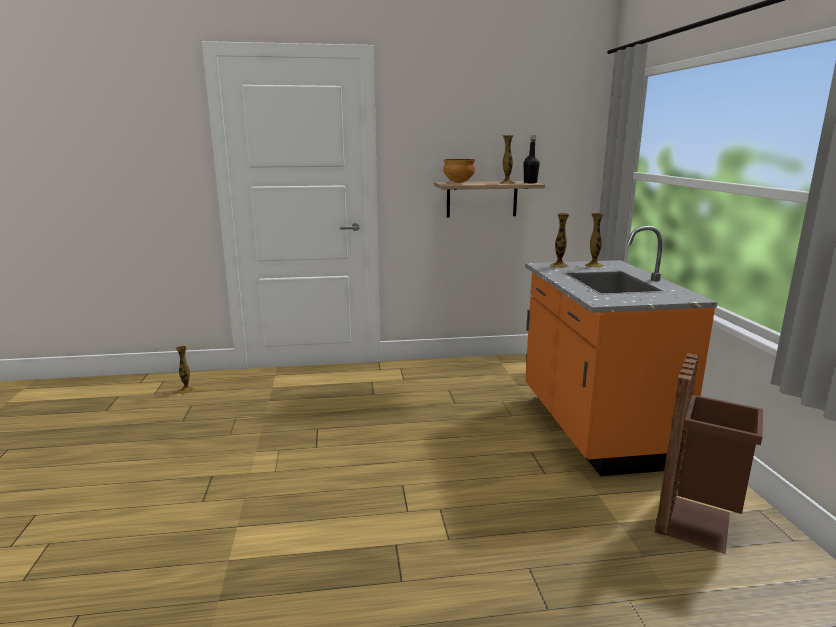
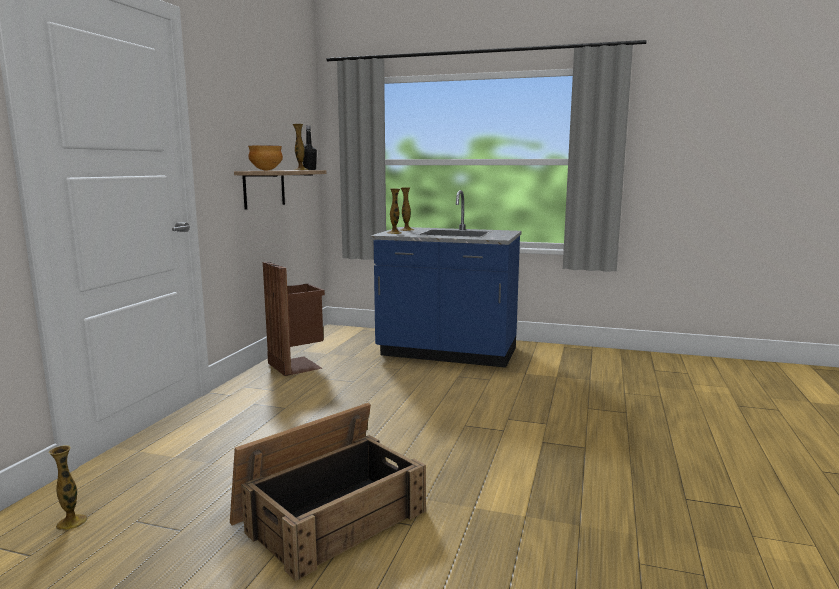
camera: 65 degrees left, 5 degrees down
orange counter [525,226,717,476] -> blue counter [370,190,522,368]
brown trash can [655,353,763,554] -> brown trash can moved to [263,262,325,376]
none -> crate [230,403,426,581]

